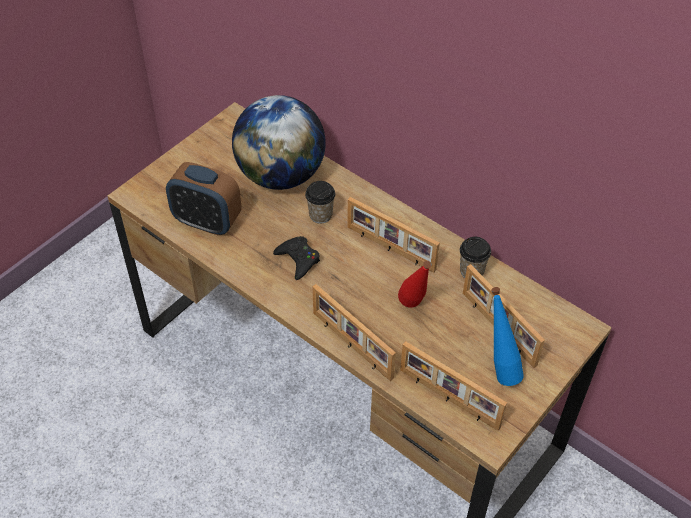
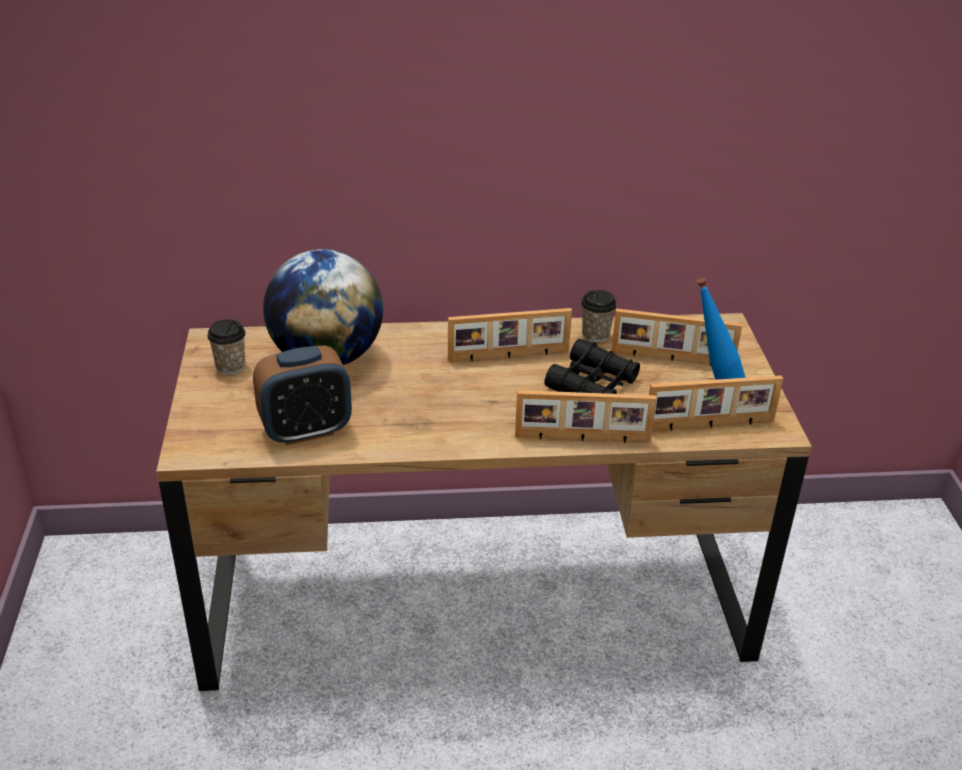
camera: 45 degrees left, 15 degrees down
black game controller [273,236,320,280] -> none
cup [305,181,335,224] -> cup moved to [207,319,246,375]
red bottle [398,261,431,308] -> black binoculars [545,339,640,394]

